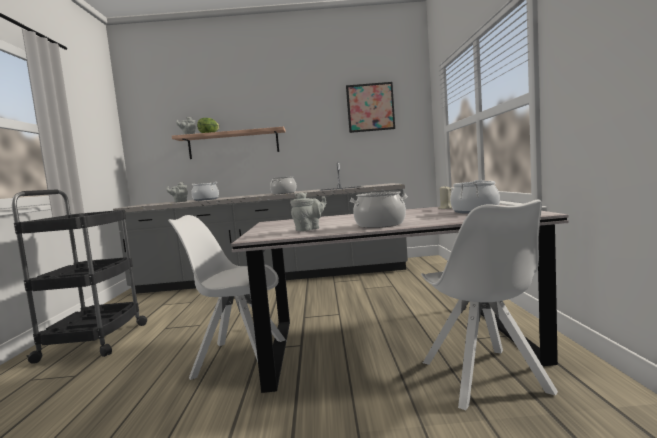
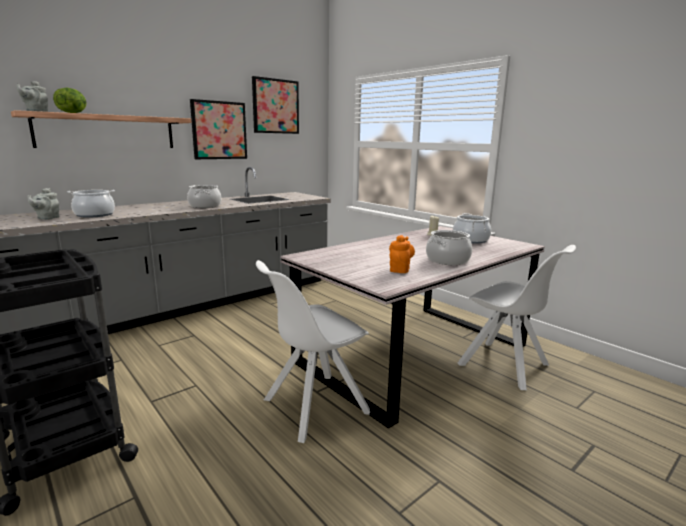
camera: 40 degrees left, 10 degrees up
grey teapot [290,192,326,231] -> orange teapot [389,235,415,273]
none -> picture [190,99,247,159]

